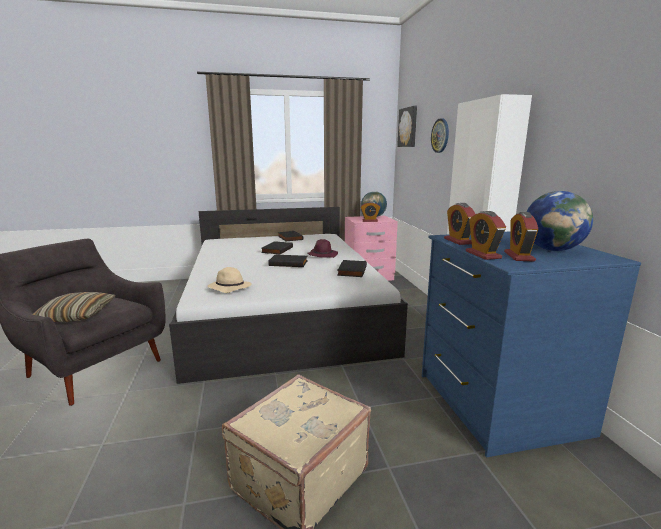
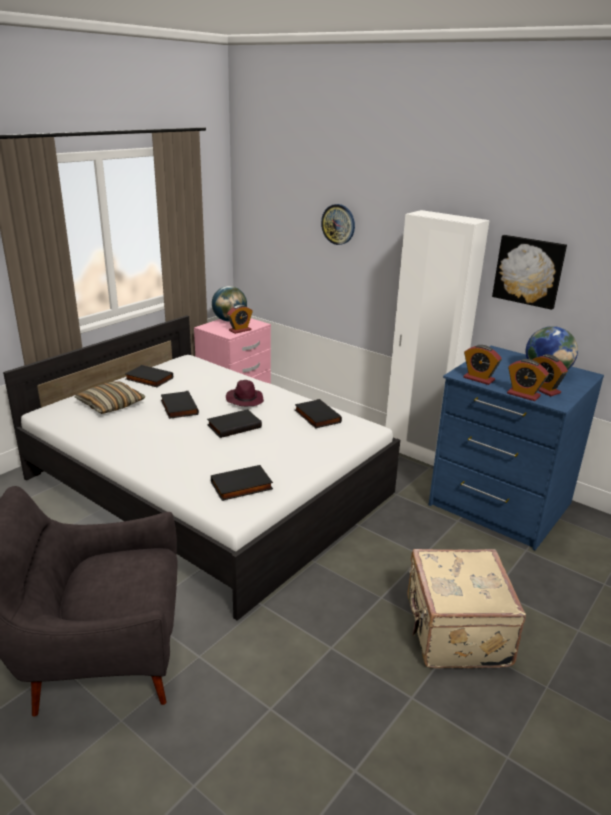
camera: 40 degrees left, 10 degrees up
pillow [32,292,116,322] -> pillow moved to [75,381,145,414]
beige hat [208,267,252,293] -> black book [211,465,273,501]
picture [397,106,417,147] -> picture moved to [492,235,567,310]

